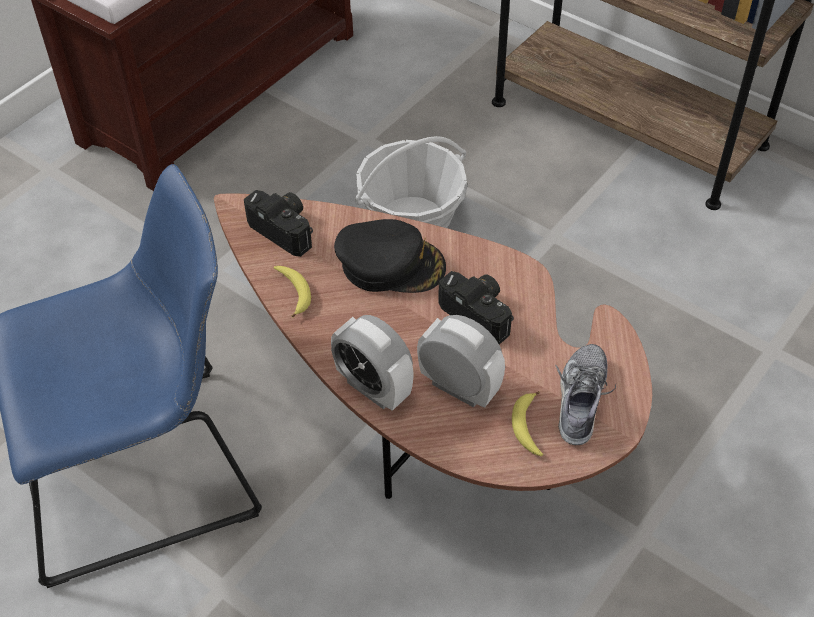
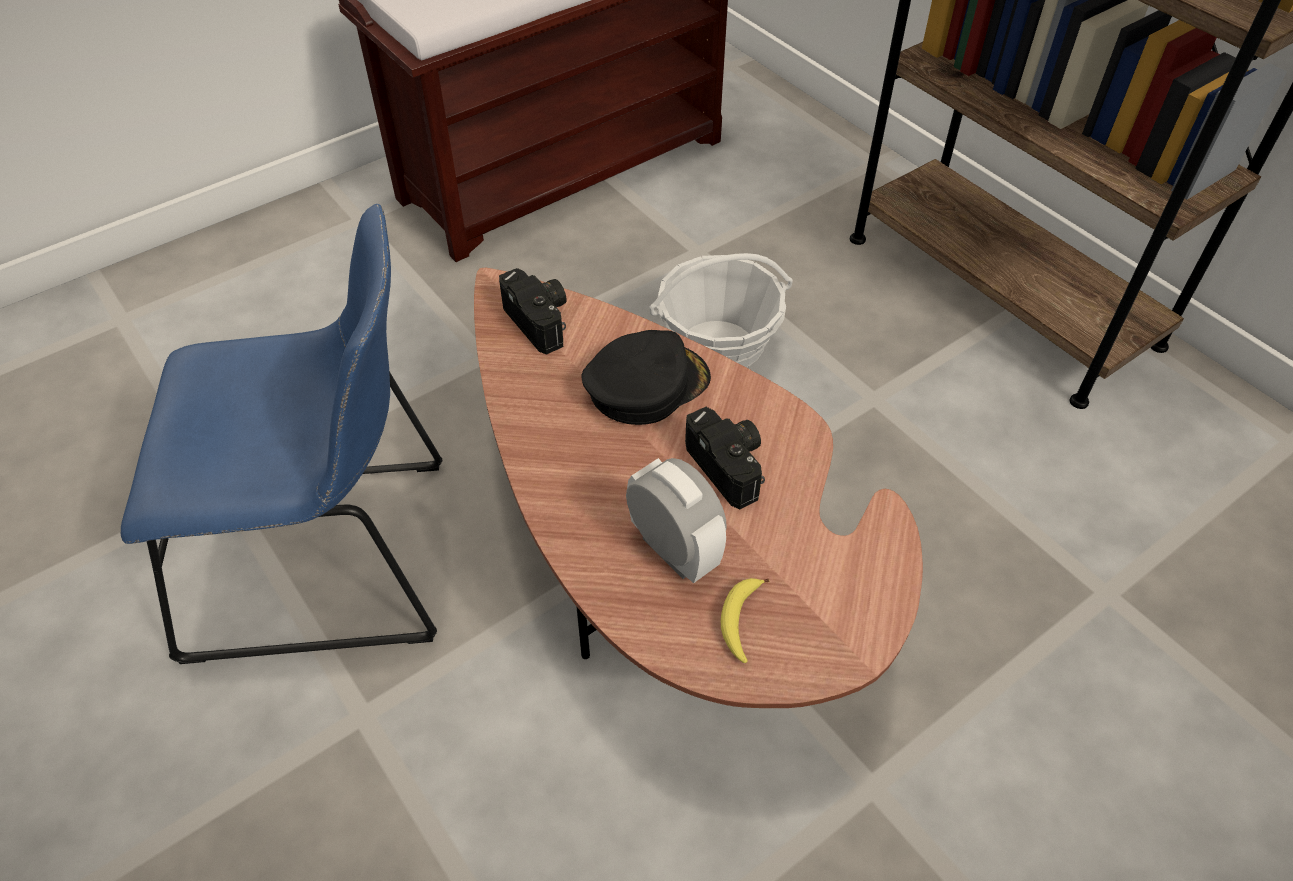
camera: 15 degrees right, 0 degrees up
banana [274,266,311,317] -> none
alarm clock [331,315,414,411] -> none
black cap [334,219,446,293] -> black cap turned 60 degrees counterclockwise [581,330,711,425]
shoe [555,344,616,445] -> none

